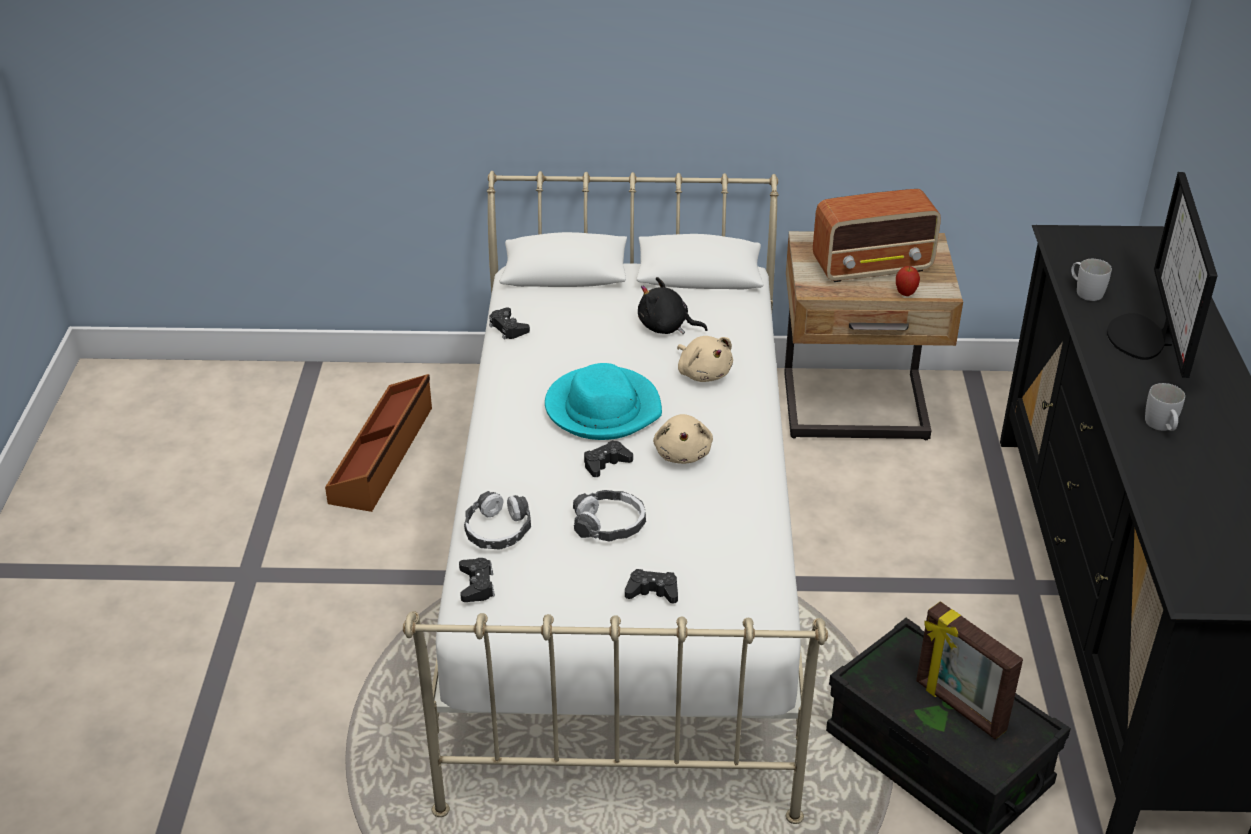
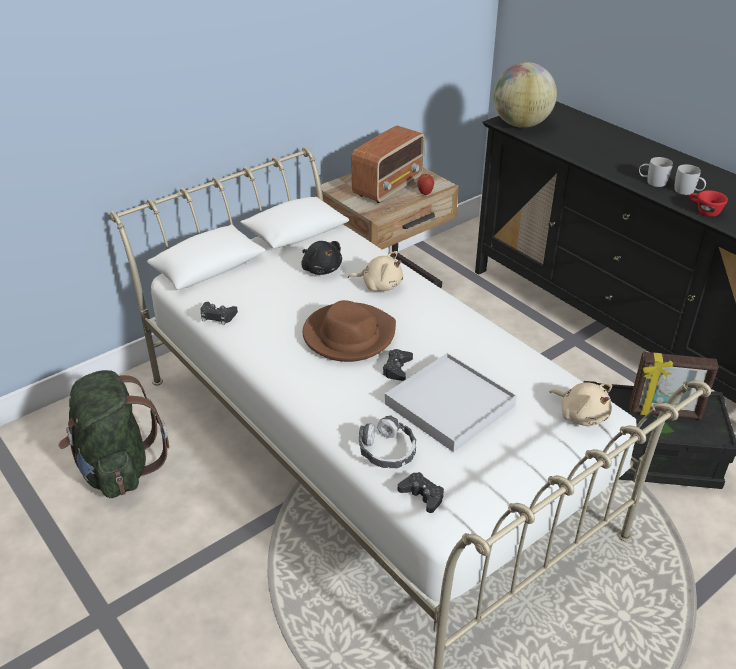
camera: 40 degrees left, 0 degrees up
brown storage box [325,374,432,512] -> green backpack [59,370,169,498]
turquoise hat [545,363,662,440] -> brown hat [303,300,396,362]
headphones [573,490,646,542] -> white tray [385,353,517,452]
black game controller [625,569,678,603] -> none
black plush toy [638,277,708,334] -> black plush toy turned 105 degrees counterclockwise [301,241,342,275]
beige plush toy [653,414,713,464] -> beige plush toy moved to [550,382,612,426]
white mug [1071,259,1112,301] -> white mug moved to [639,157,673,187]
monitor [1107,172,1217,378] -> none
none -> globe [493,62,557,128]
none -> red cup [689,190,728,217]

